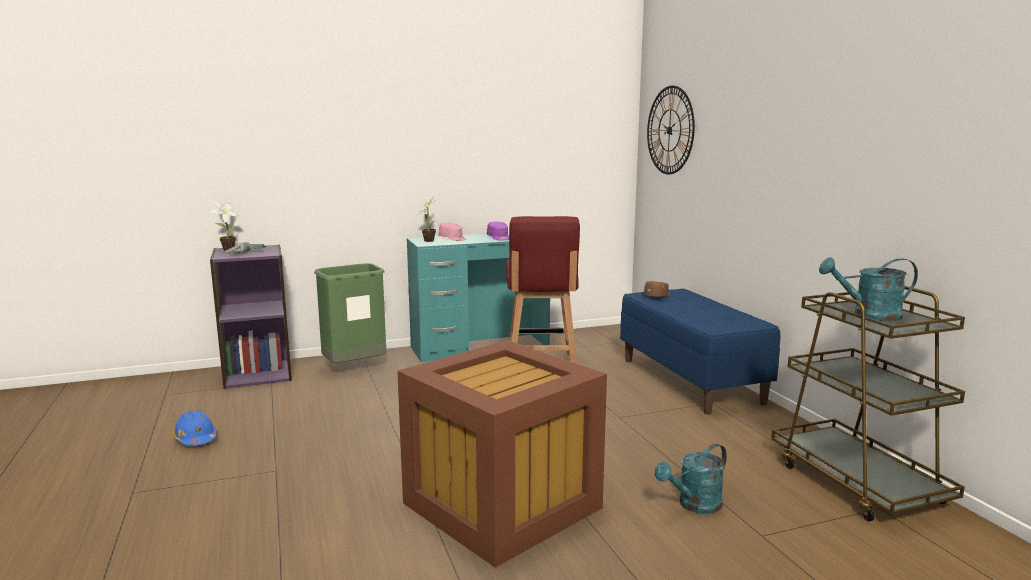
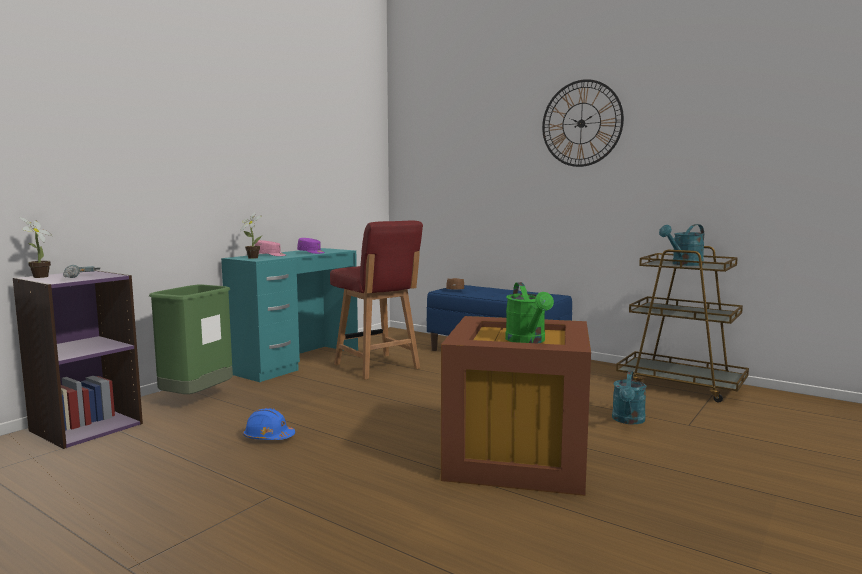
camera: 35 degrees left, 5 degrees down
blue hard hat [173,410,217,446] -> blue hard hat moved to [243,408,295,440]
wall clock [647,85,695,175] -> wall clock moved to [542,79,624,167]
none -> green watering can [505,282,554,343]

